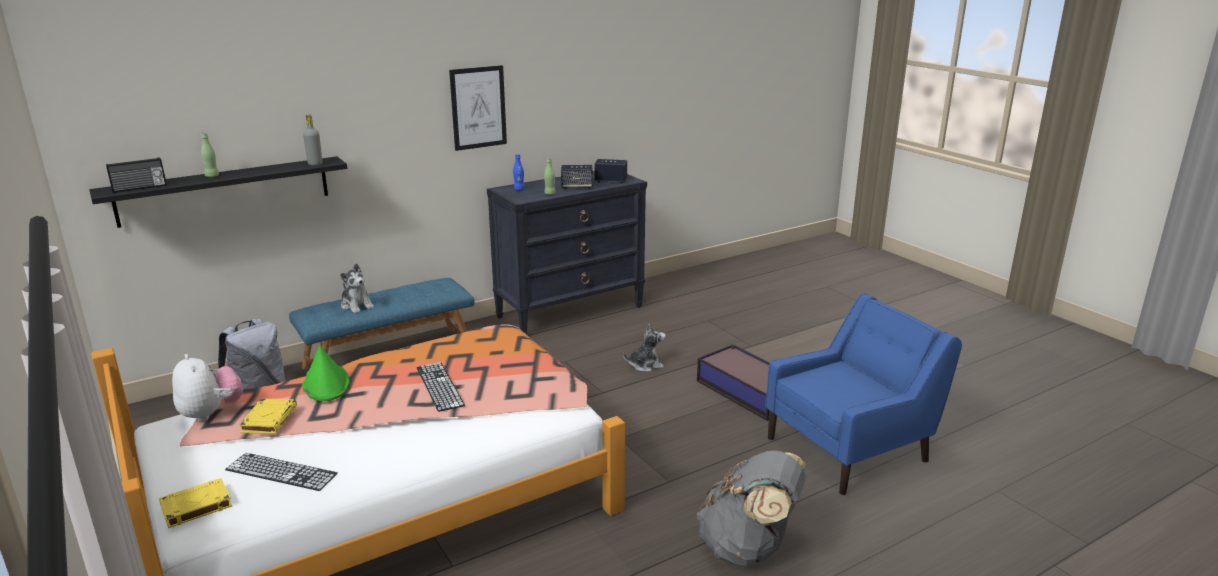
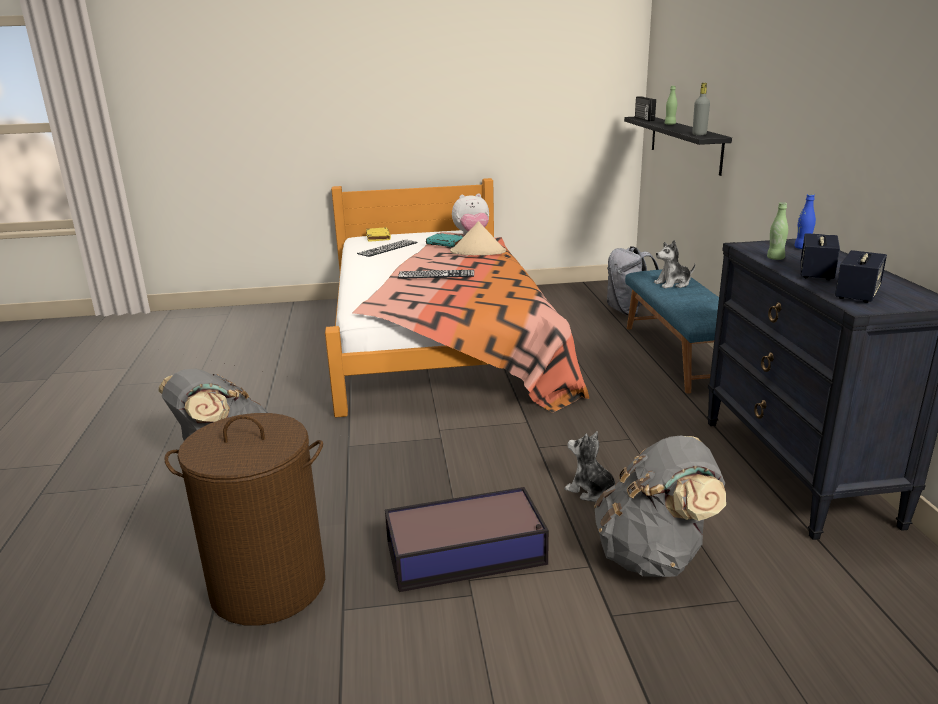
camera: 115 degrees right, 0 degrees up
yellow book [239,398,297,434] -> turquoise book [426,233,464,247]
green hat [302,345,350,401] -> beige hat [450,221,506,255]
picture [449,65,507,151] -> none
plush toy [623,323,666,372] -> plush toy turned 120 degrees clockwise [565,431,615,502]
blue armchair [765,293,962,495] -> brown laundry basket [164,413,325,626]
none -> grey backpack [594,435,726,577]

